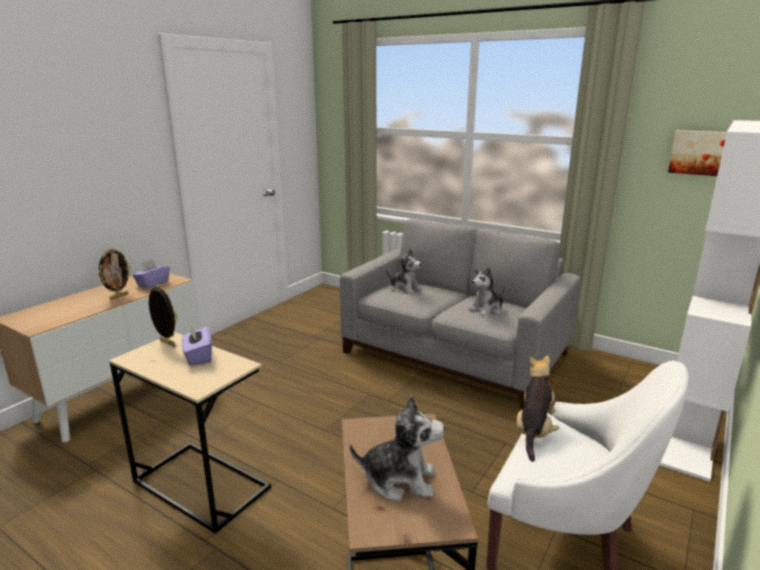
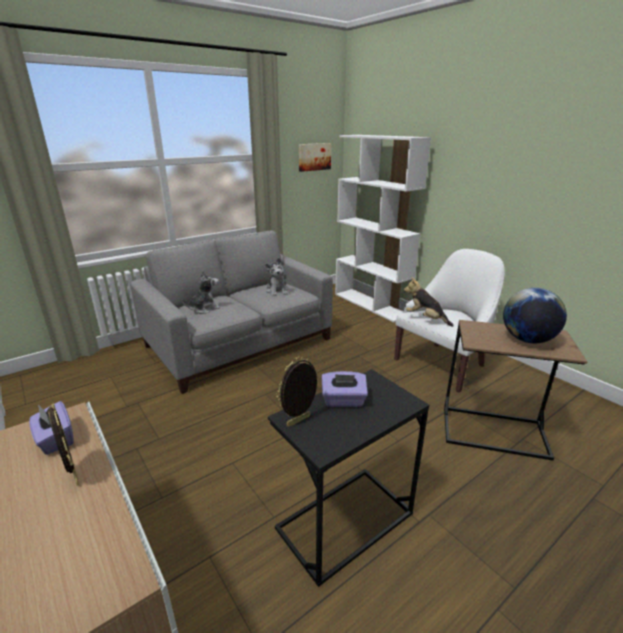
camera: 70 degrees left, 5 degrees up
beige side table [109,332,271,534] -> black side table [268,369,429,587]
plush toy [350,395,445,501] -> globe [503,288,567,343]

